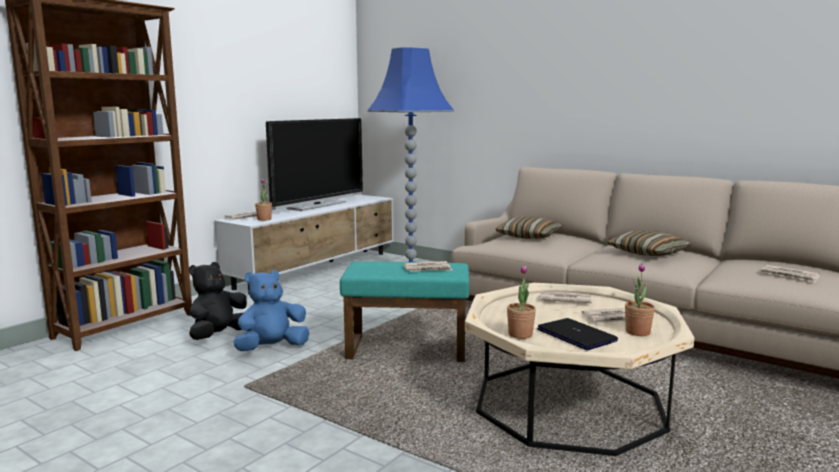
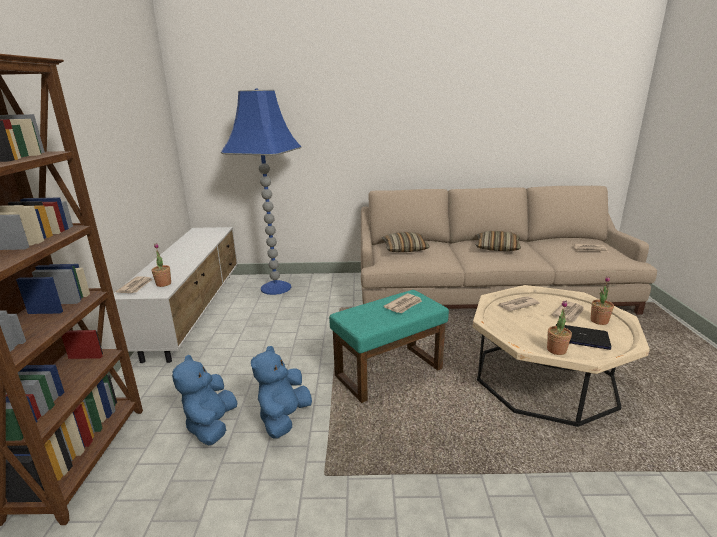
camera: 35 degrees left, 10 degrees up
black plush toy [189,262,247,340] -> blue plush toy [172,355,238,446]
television [266,118,363,211] -> none

